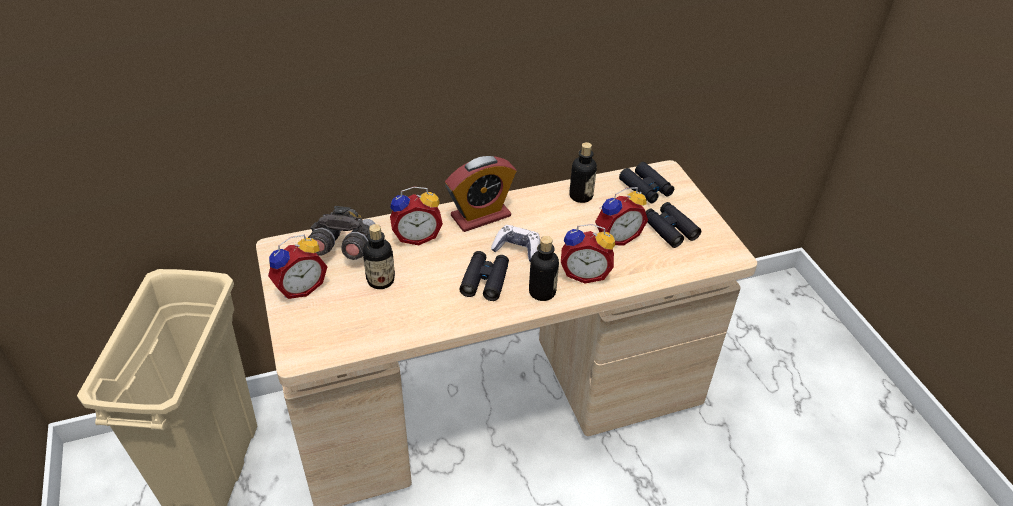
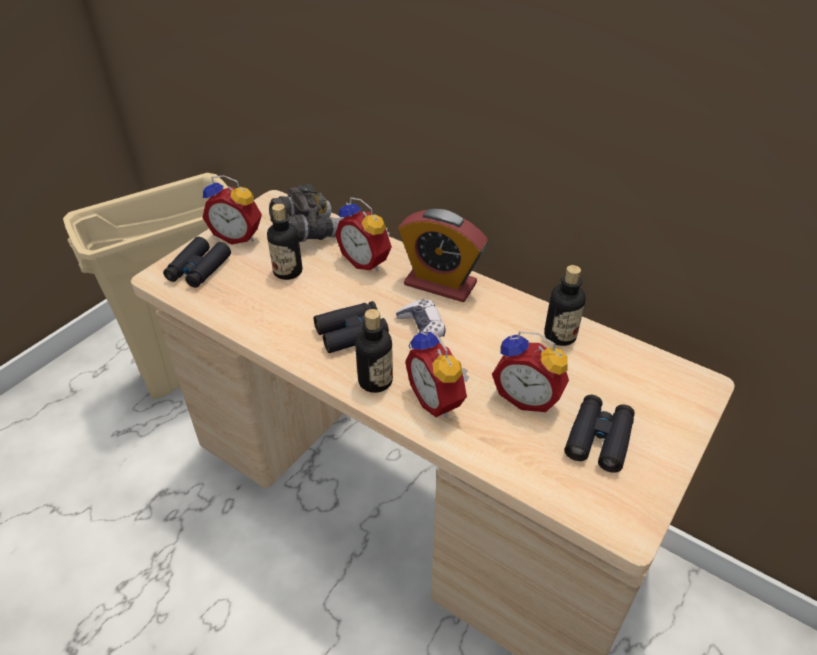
camera: 55 degrees right, 0 degrees up
black binoculars [619,162,674,203] -> black binoculars moved to [163,237,231,288]

